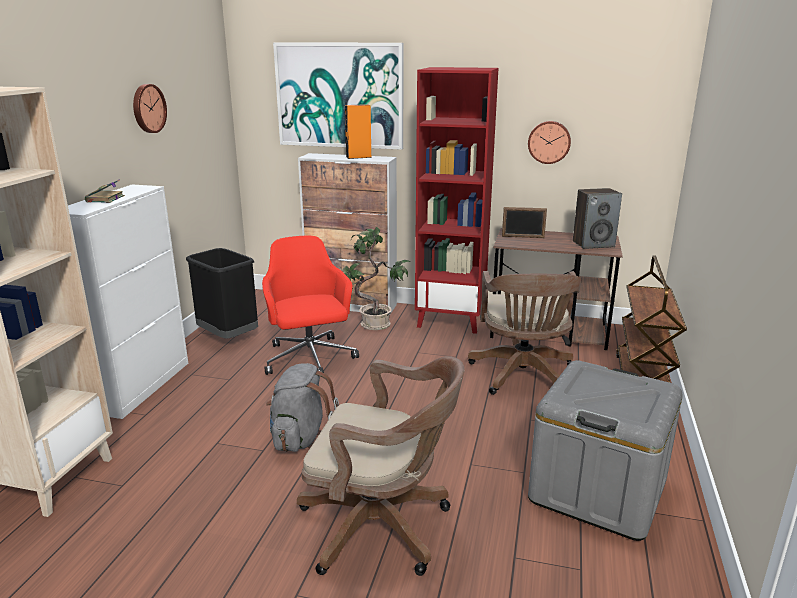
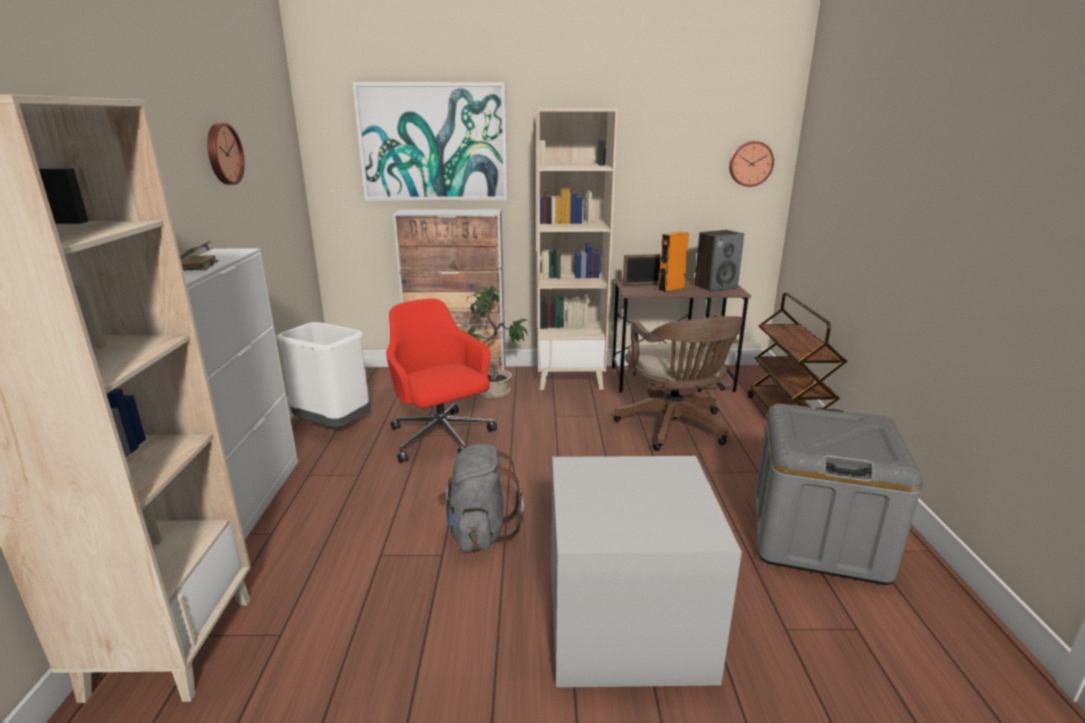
camera: 15 degrees left, 0 degrees up
black trash can [186,248,258,339] -> white trash can [276,322,370,427]
brown office chair [297,356,465,576] -> grey storage box [552,456,742,687]
orange speaker [345,104,372,159] -> orange speaker moved to [658,232,689,292]
red bookcase [415,67,499,334] -> beige bookcase [537,108,618,390]
wall clock [528,121,571,164] -> wall clock moved to [729,141,774,187]

